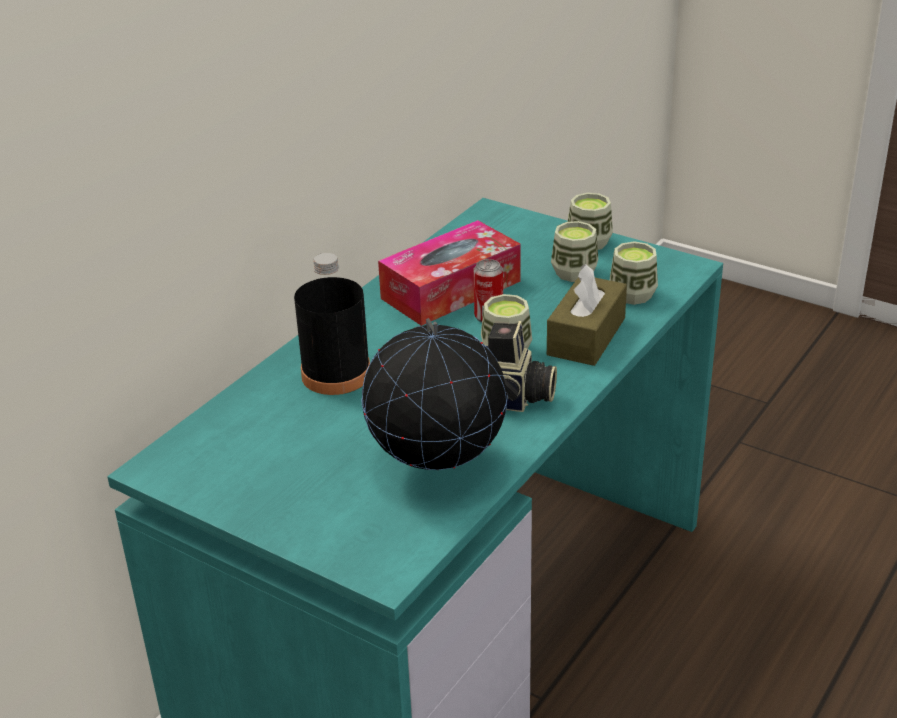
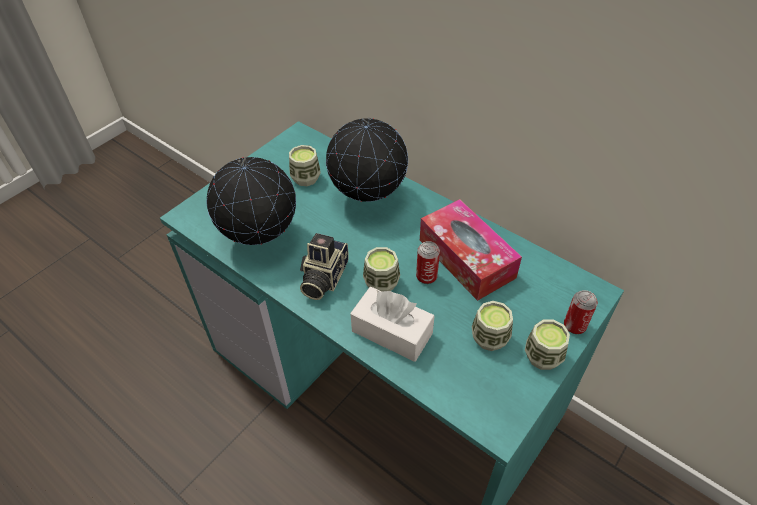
camera: 95 degrees right, 15 degrees up
black bottle [294,253,370,395] -> globe [326,117,408,202]
brown tissue box [547,264,627,366] -> white tissue box [350,287,435,362]
cup [610,242,658,305] -> cup moved to [289,145,321,186]
none -> can [564,290,598,334]

